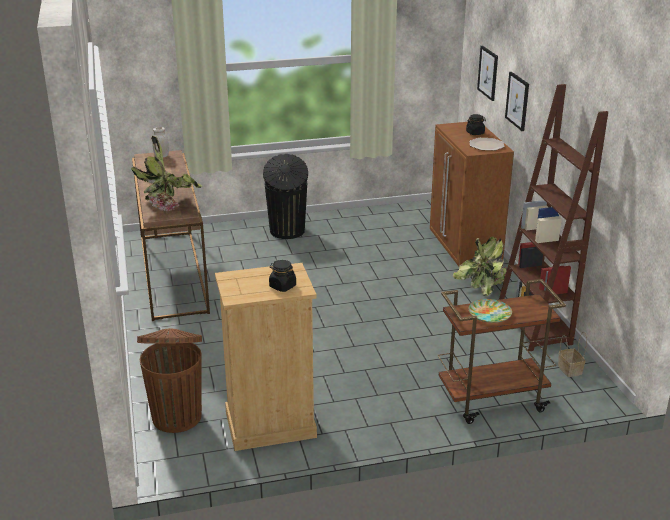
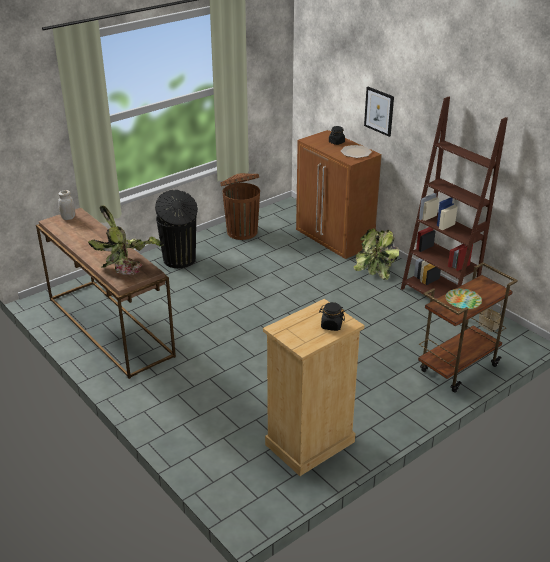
camera: 25 degrees left, 5 degrees up
brown trash can [137,328,202,433] -> brown trash can moved to [220,173,260,240]
picture [477,46,498,101] -> none

